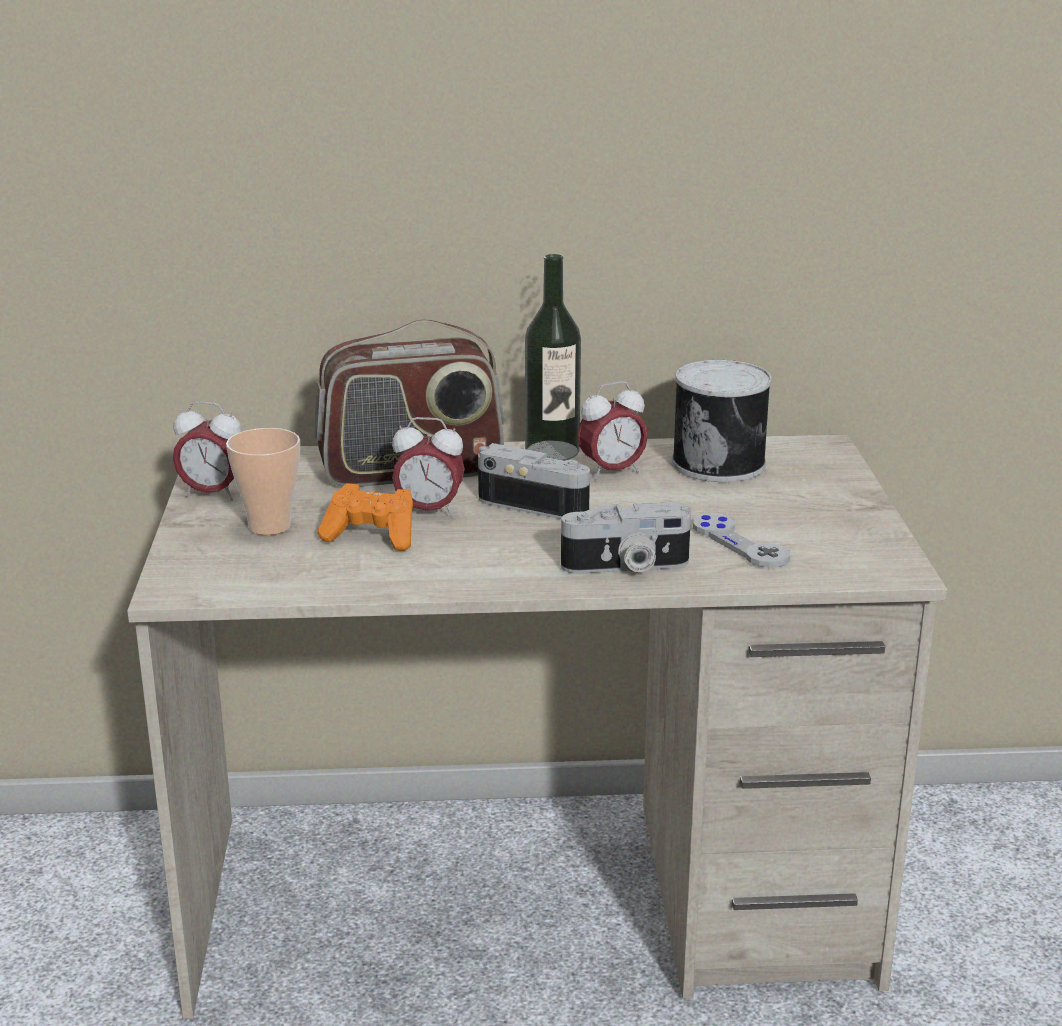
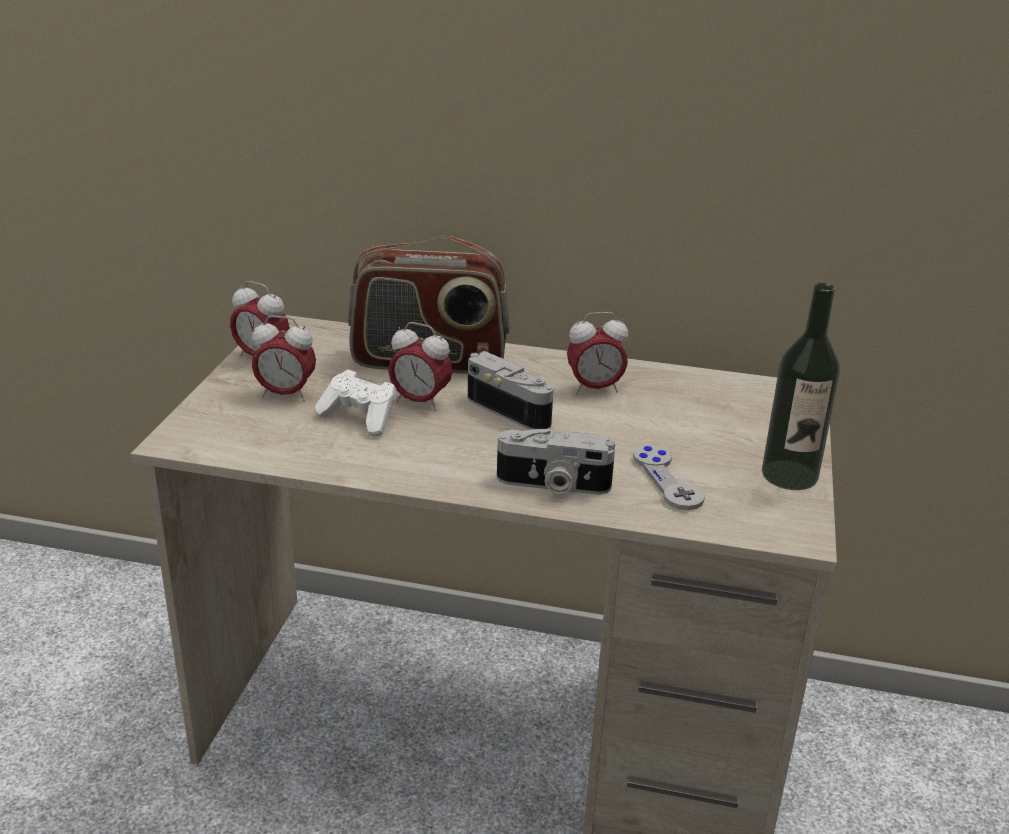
camera: 15 degrees right, 5 degrees up
cup [226,428,300,535] -> alarm clock [252,315,316,401]
orange game controller [318,483,413,551] -> white game controller [315,369,398,436]
bottle [525,254,581,461] -> bottle moved to [762,283,840,490]
can [672,360,771,482] -> none

